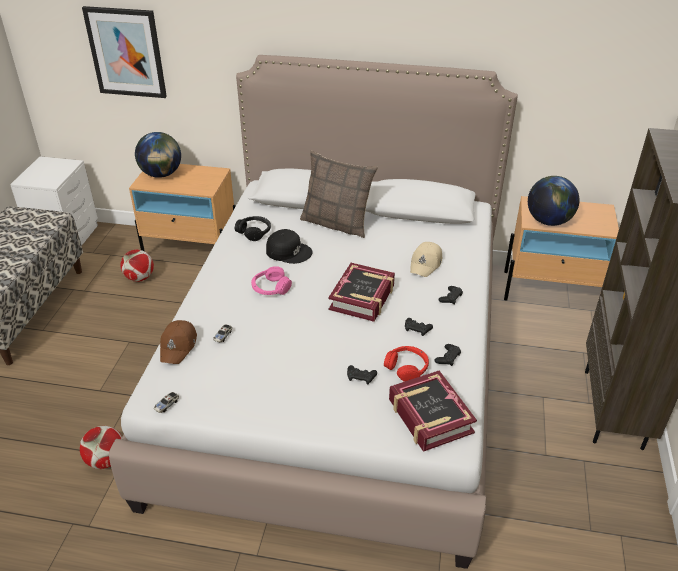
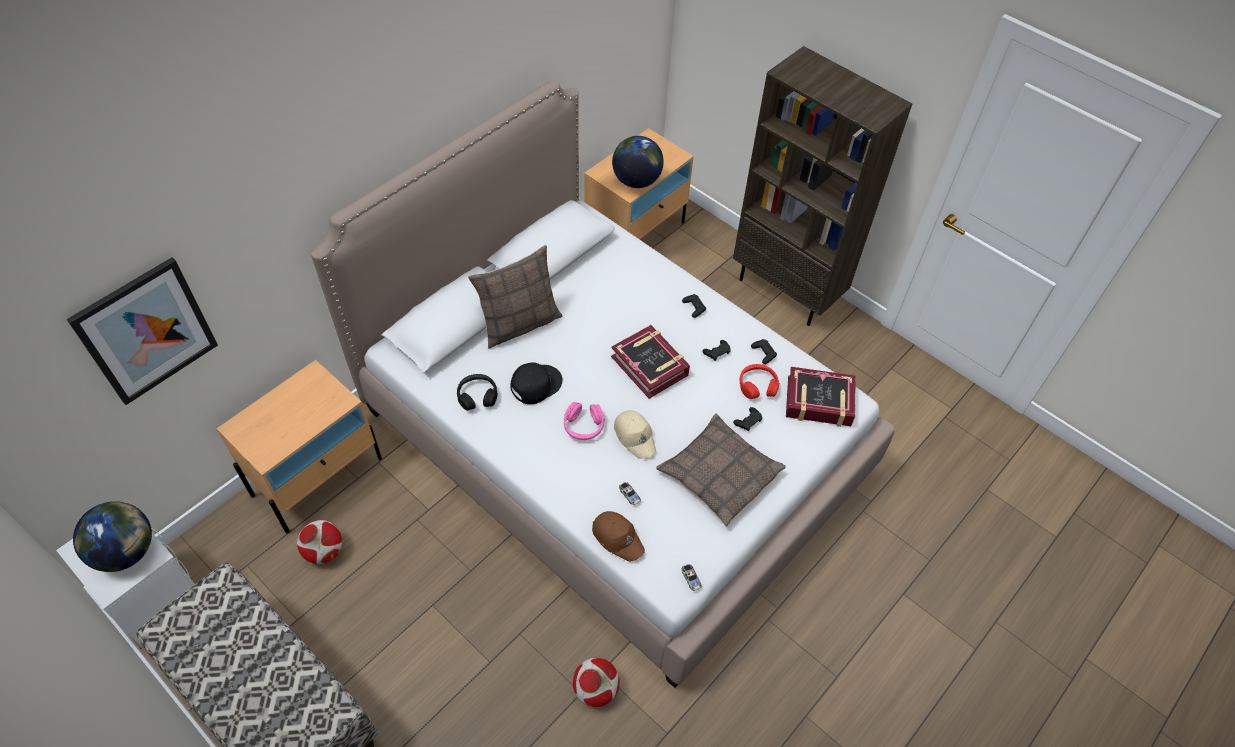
camera: 60 degrees left, 15 degrees up
globe [135,132,181,178] -> globe moved to [73,501,152,572]
beige cap [410,242,442,277] -> beige cap moved to [614,410,656,459]
none -> pillow [656,413,786,526]

